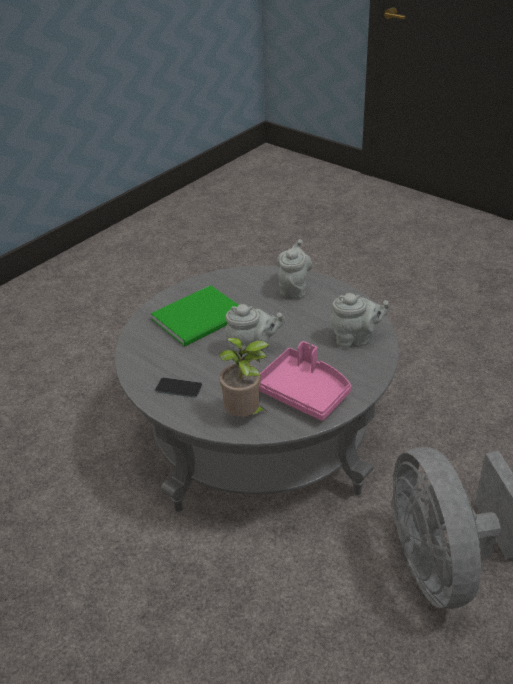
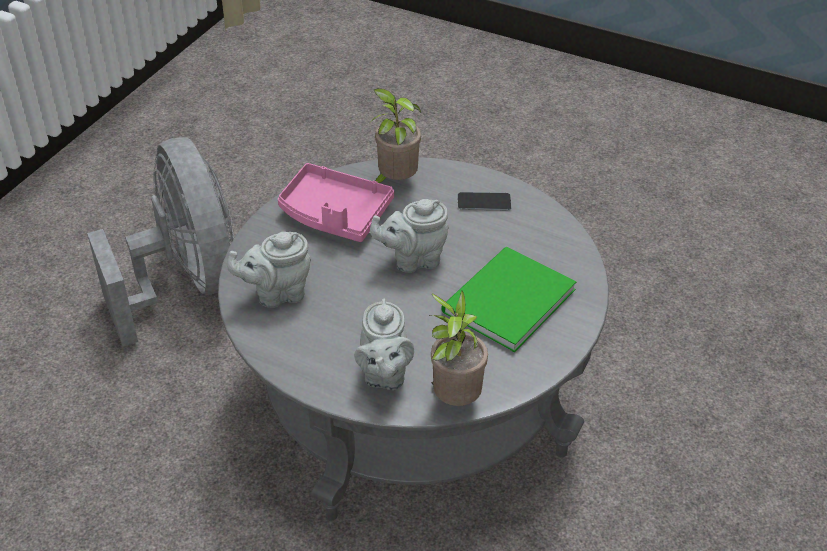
camera: 165 degrees right, 5 degrees up
none -> potted plant [429,291,488,406]

